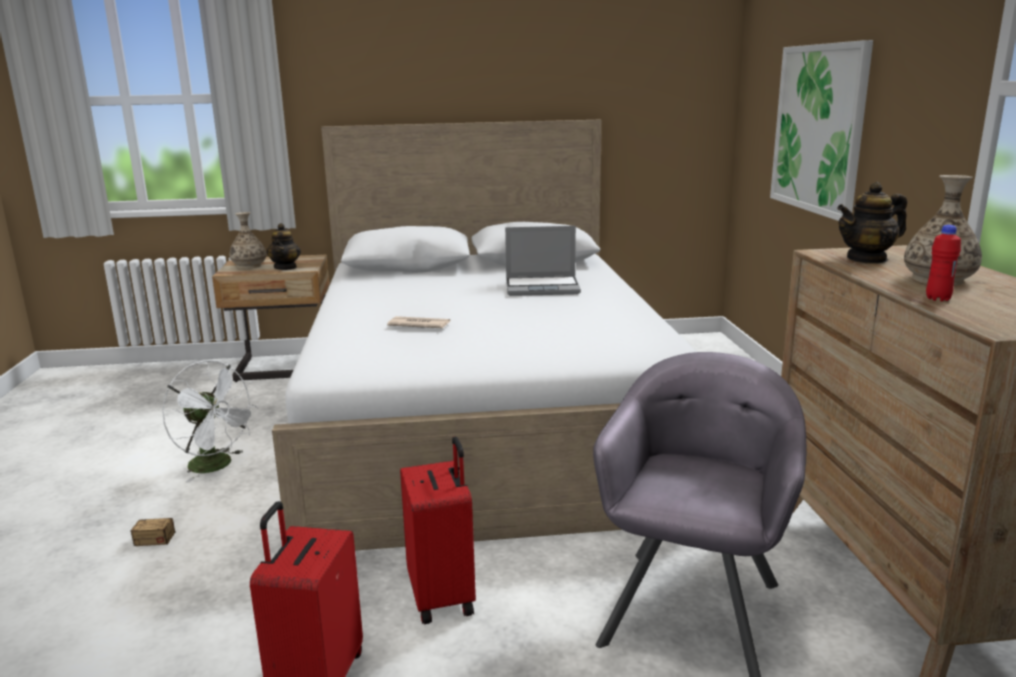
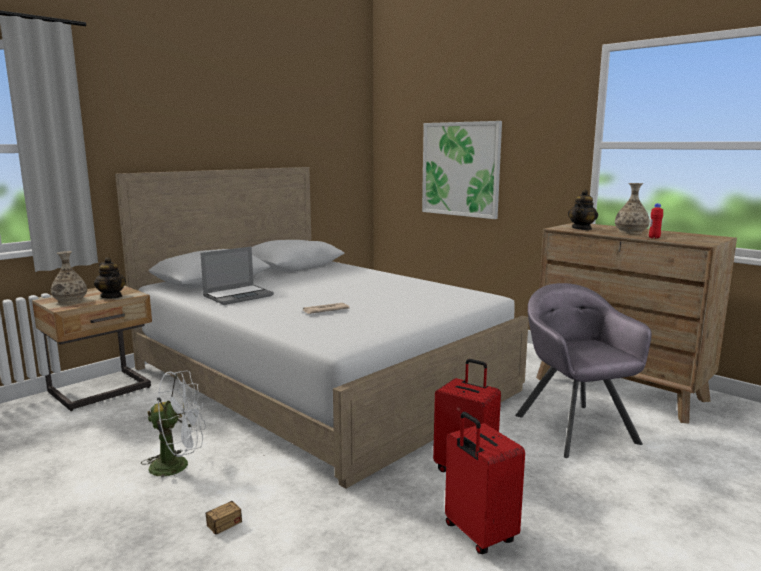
camera: 40 degrees left, 5 degrees down
laptop [505,226,581,296] -> laptop moved to [200,247,274,305]

